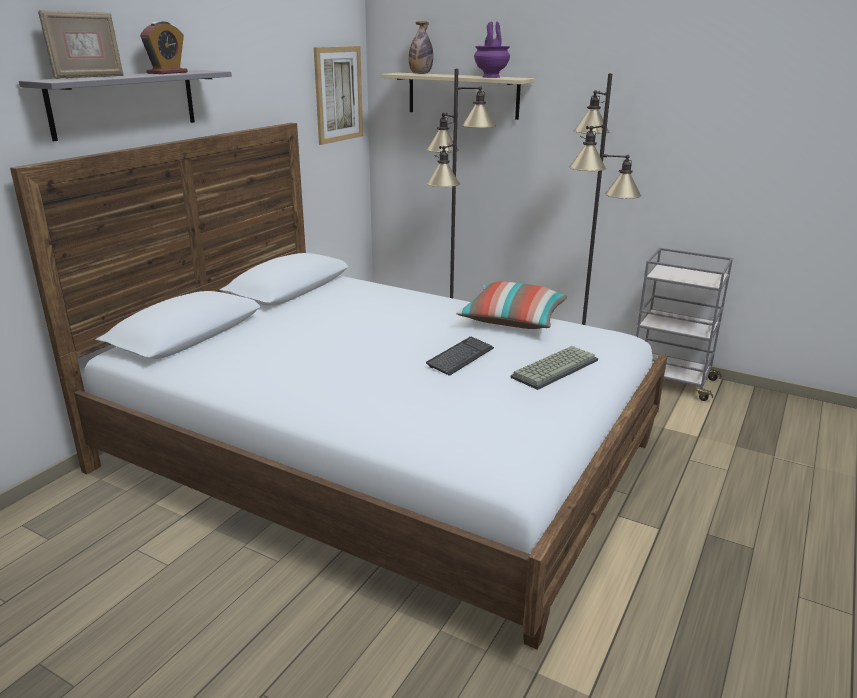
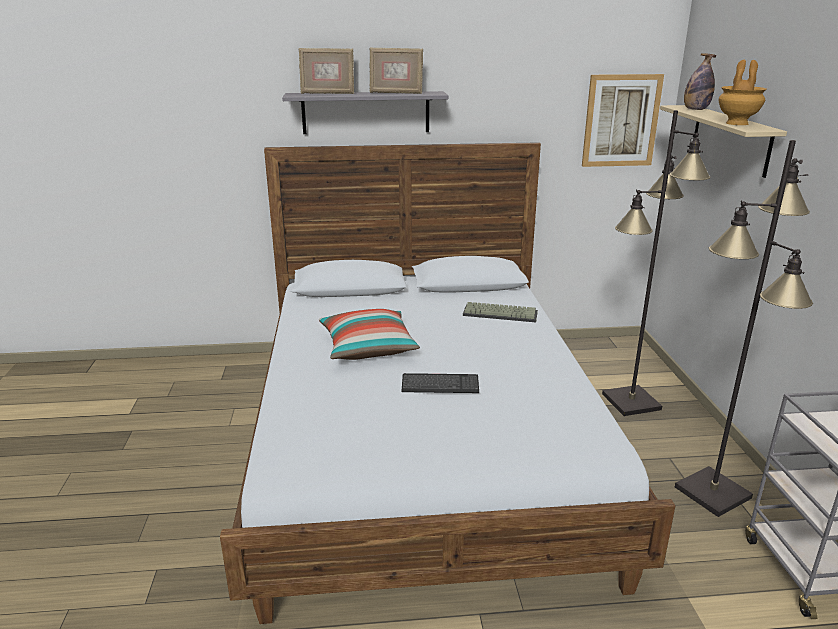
camera: 55 degrees right, 0 degrees up
alarm clock [140,21,188,74] -> picture frame [370,48,423,94]
pillow [456,281,567,329] -> pillow moved to [319,309,420,360]
purple vase [474,22,510,78] -> brown vase [719,60,766,125]
keyboard [511,346,598,390] -> keyboard moved to [463,302,538,322]

